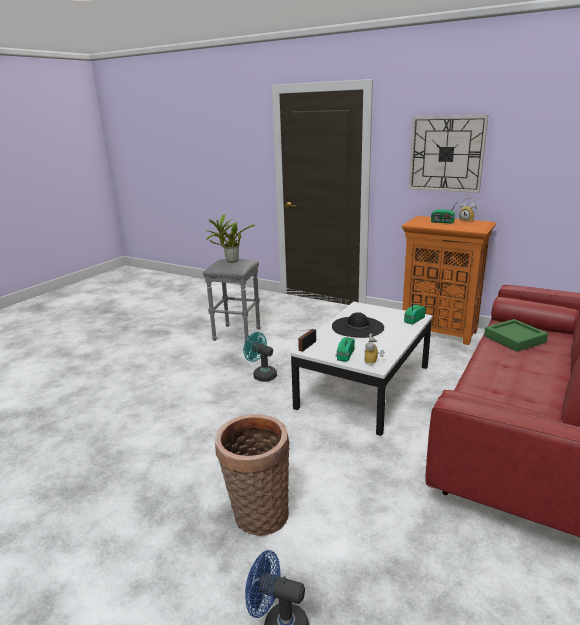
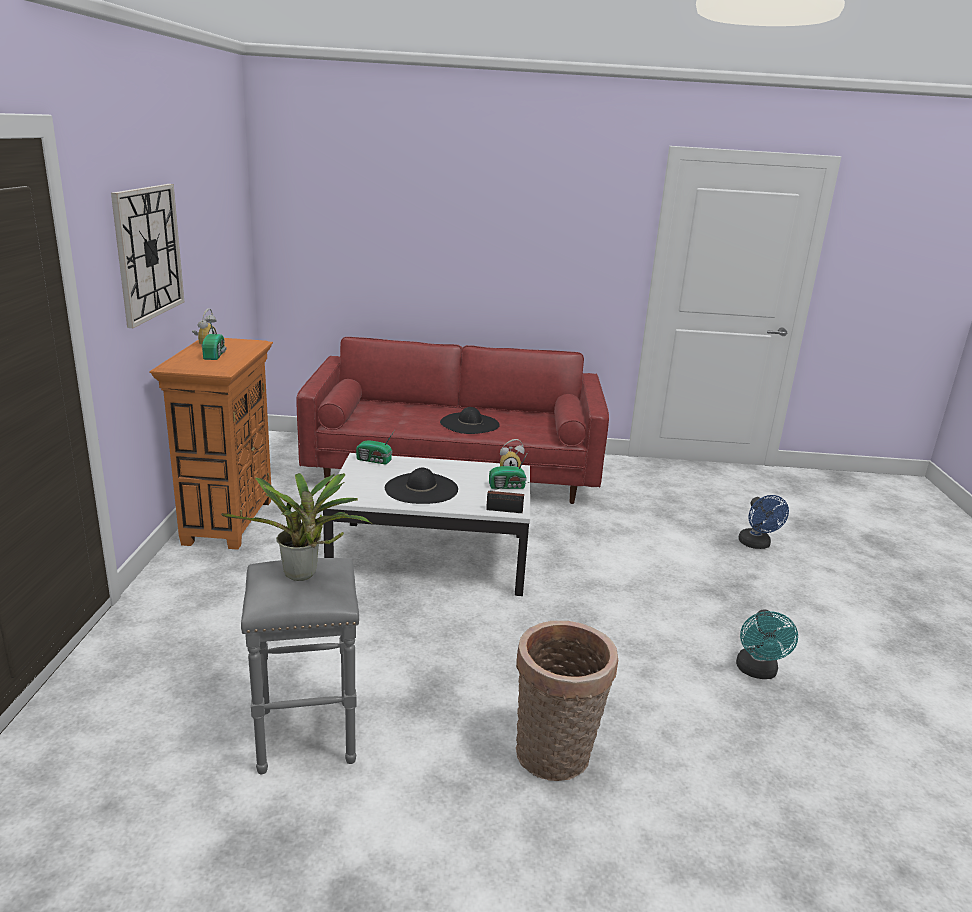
camera: 120 degrees left, 0 degrees up
basket [214,414,290,536] -> basket moved to [516,621,618,781]
turquoise fan [243,332,277,382] -> turquoise fan moved to [736,609,798,679]
green tray [484,319,548,352] -> none
none -> black hat [440,407,500,434]

